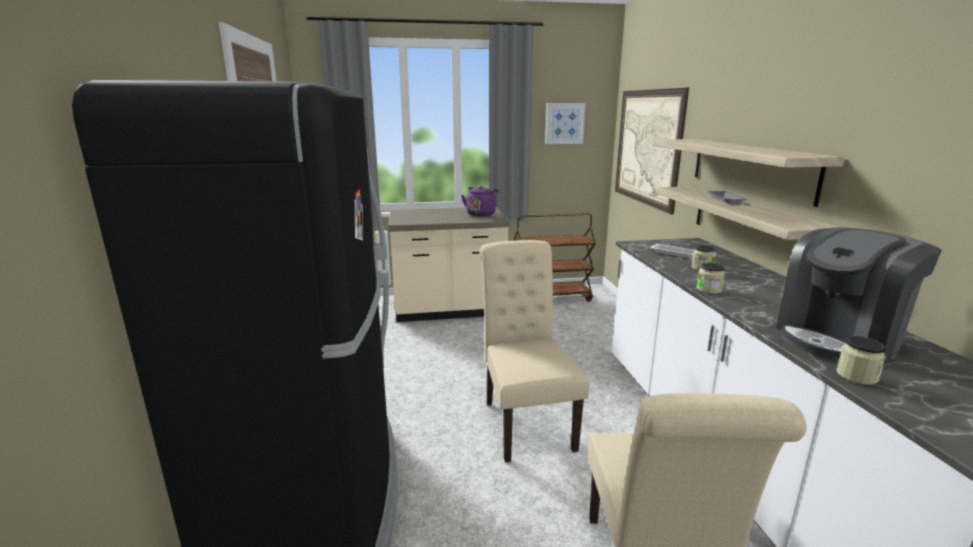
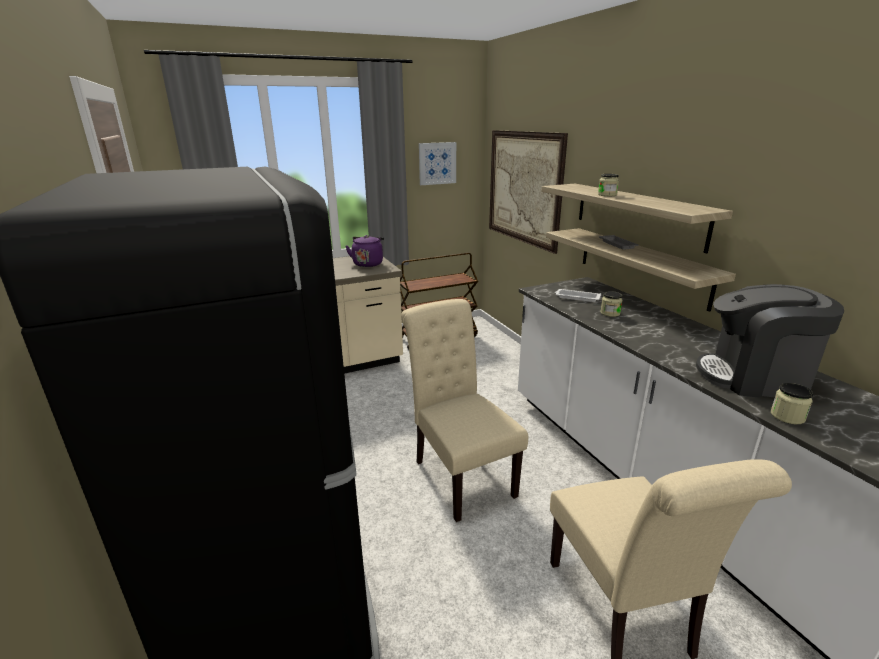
camera: 15 degrees left, 5 degrees up
jar [697,263,725,294] -> jar moved to [598,174,619,196]
coffee machine [776,227,942,363] -> coffee machine turned 60 degrees clockwise [696,284,844,398]

